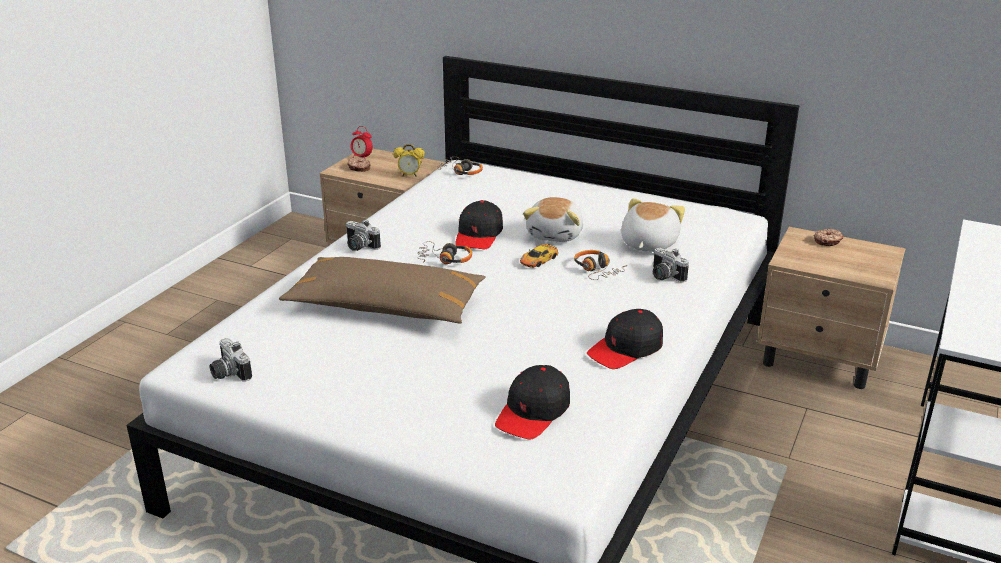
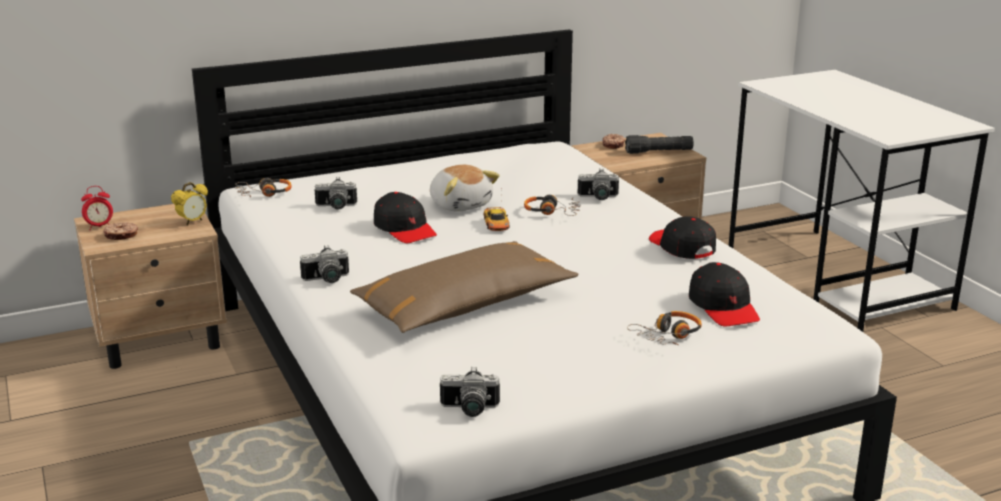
camera: 50 degrees left, 5 degrees down
headphones [417,241,472,264] -> headphones moved to [627,311,702,345]
black cap [587,309,663,369] -> black cap turned 150 degrees clockwise [649,216,716,259]
plush toy [621,198,685,252] -> none
none -> camera [315,177,357,210]
none -> black flashlight [625,135,694,154]

